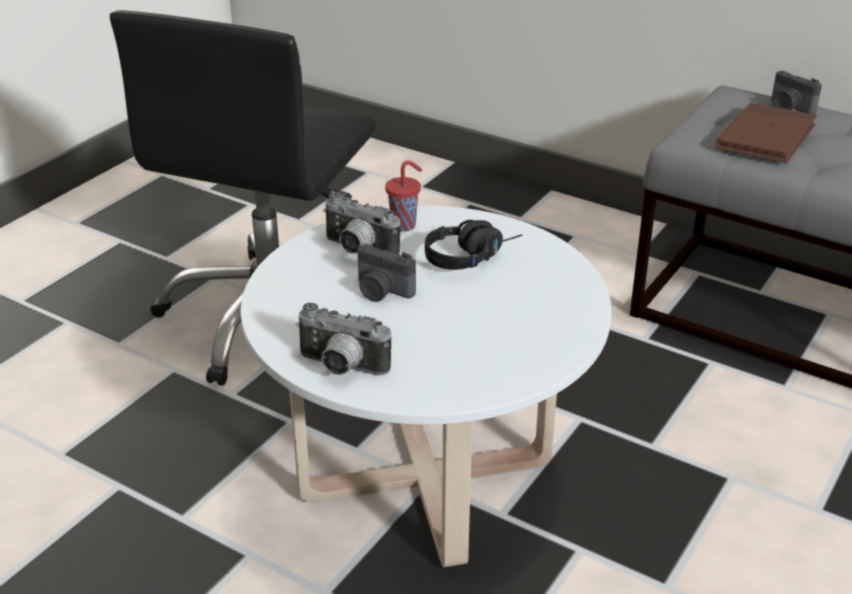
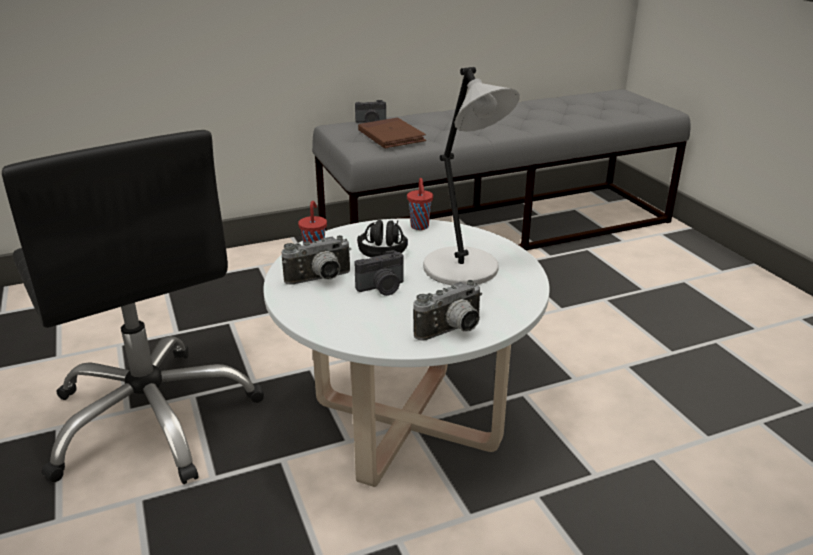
camera: 55 degrees left, 5 degrees down
none -> red cup [407,178,433,230]
none -> grey table lamp [423,67,520,285]

